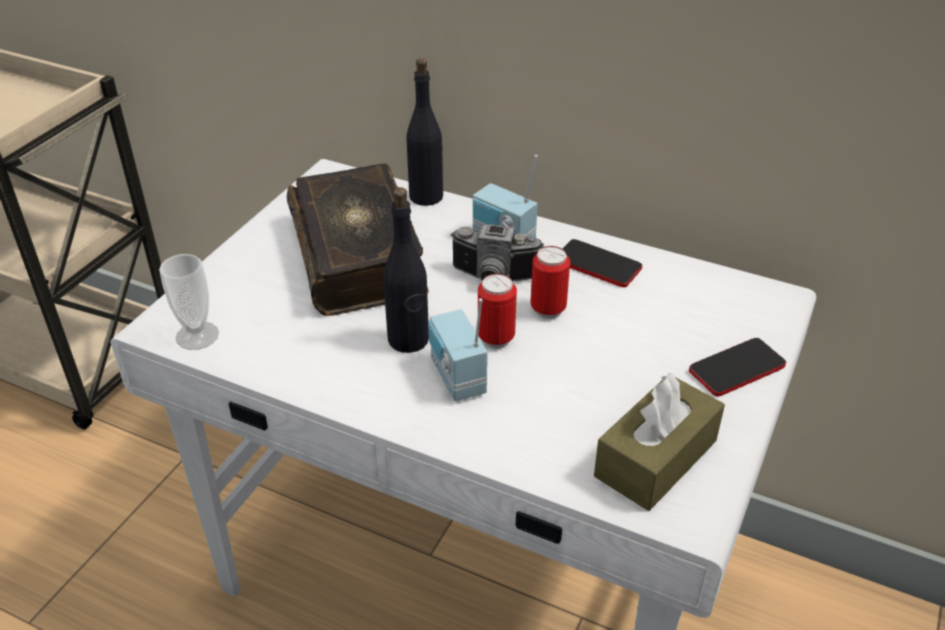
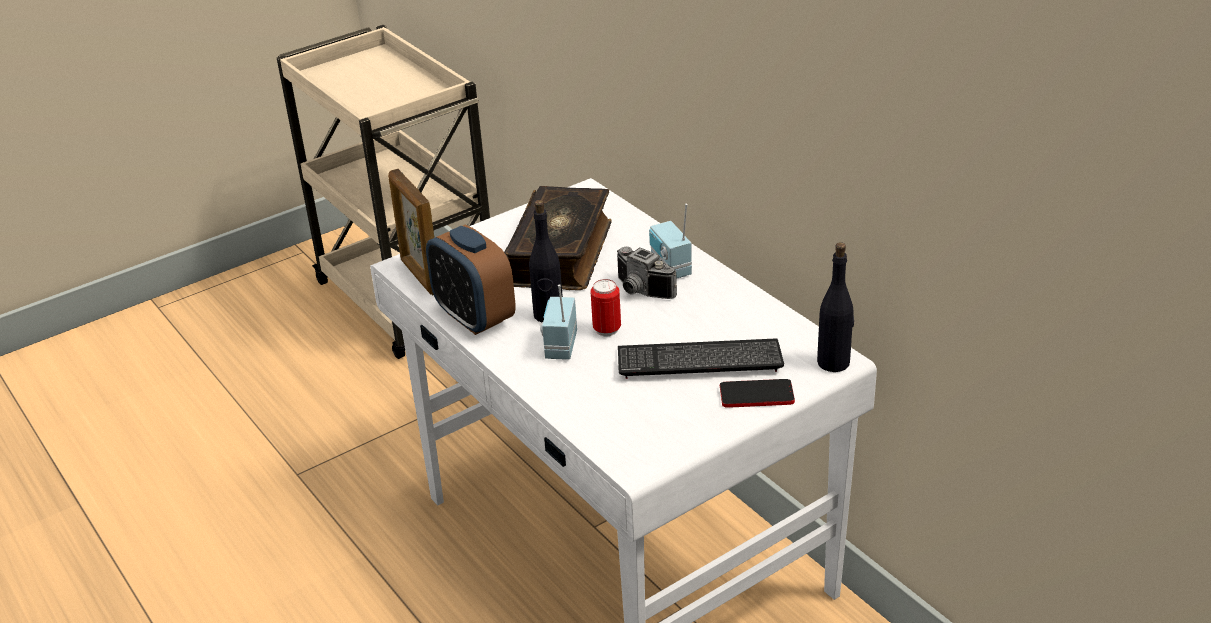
camera: 30 degrees right, 5 degrees down
cup [159,254,219,350] -> picture frame [388,169,435,295]
black bottle [406,58,443,206] -> black bottle moved to [817,242,854,372]
can [530,246,570,319] -> none
phone [563,239,642,287] -> none
brown tissue box [594,373,725,511] -> none
none -> alarm clock [426,225,516,335]
none -> keyboard [618,338,784,379]

